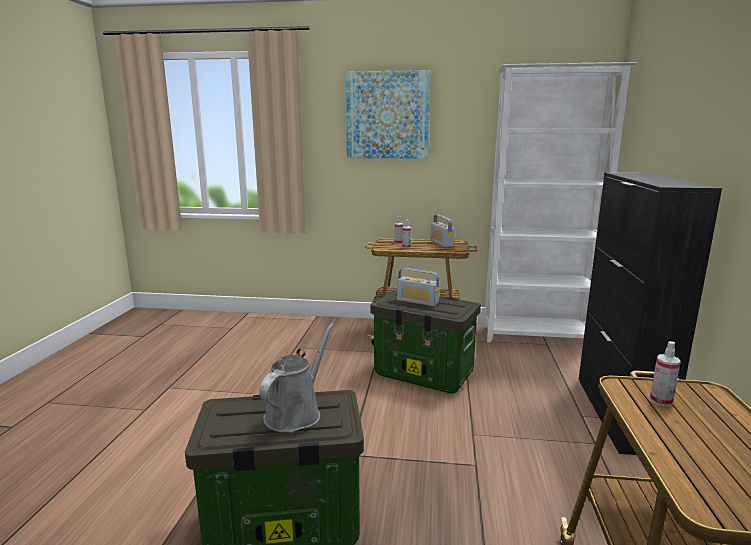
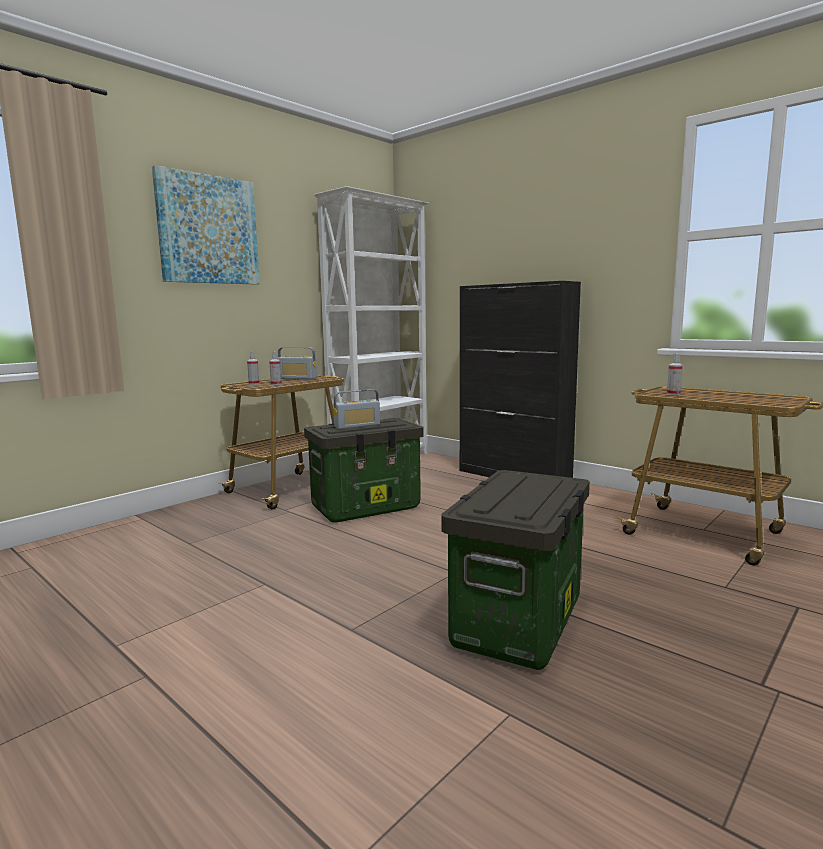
camera: 55 degrees left, 5 degrees down
grey watering can [259,323,334,432] -> none

